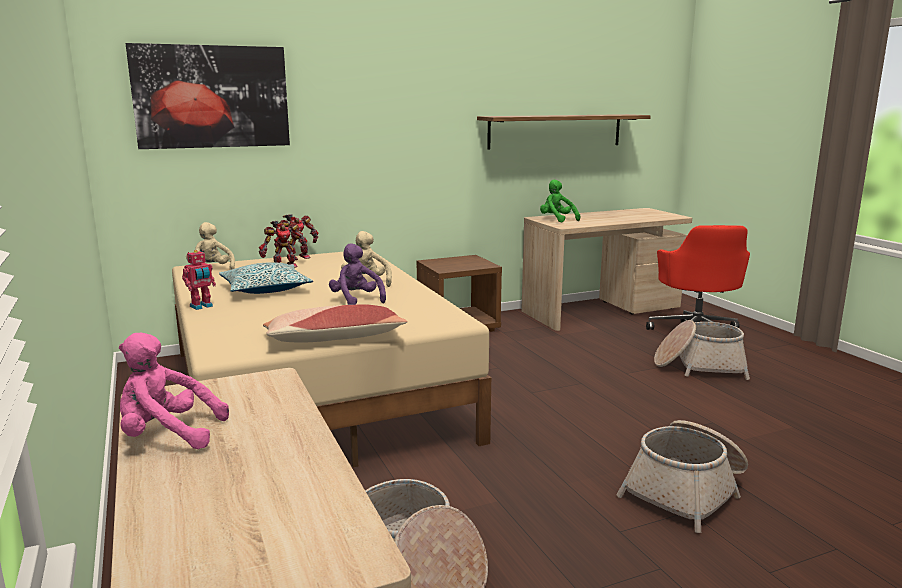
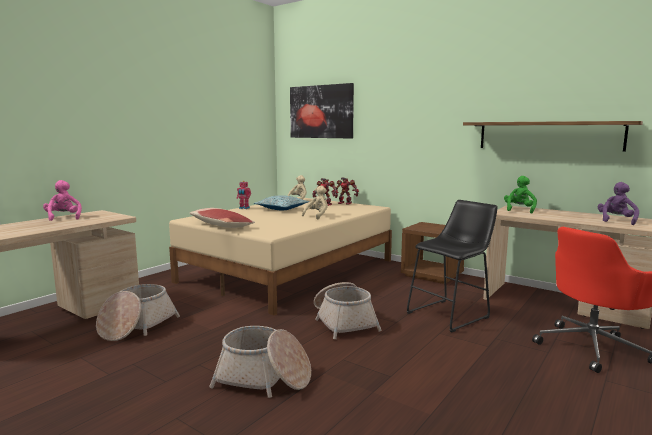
camera: 60 degrees right, 5 degrees down
purple plush toy [329,243,386,305] -> purple plush toy moved to [597,182,639,225]
basket [654,320,750,380] -> basket moved to [314,282,382,339]
none -> black stool [407,200,497,332]

